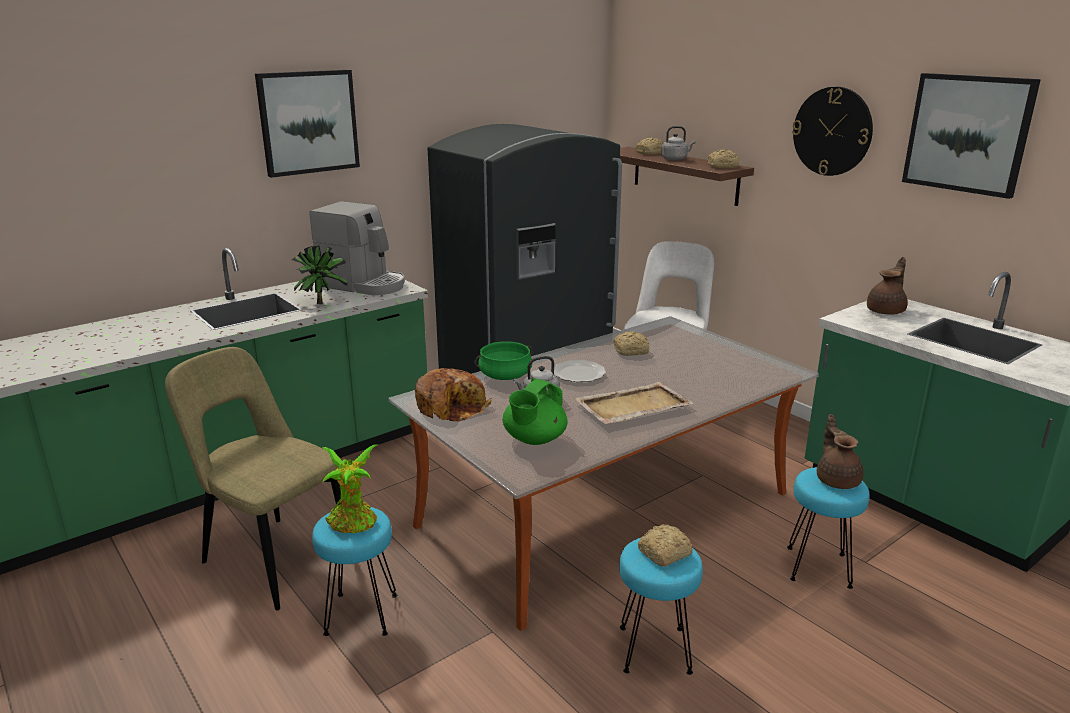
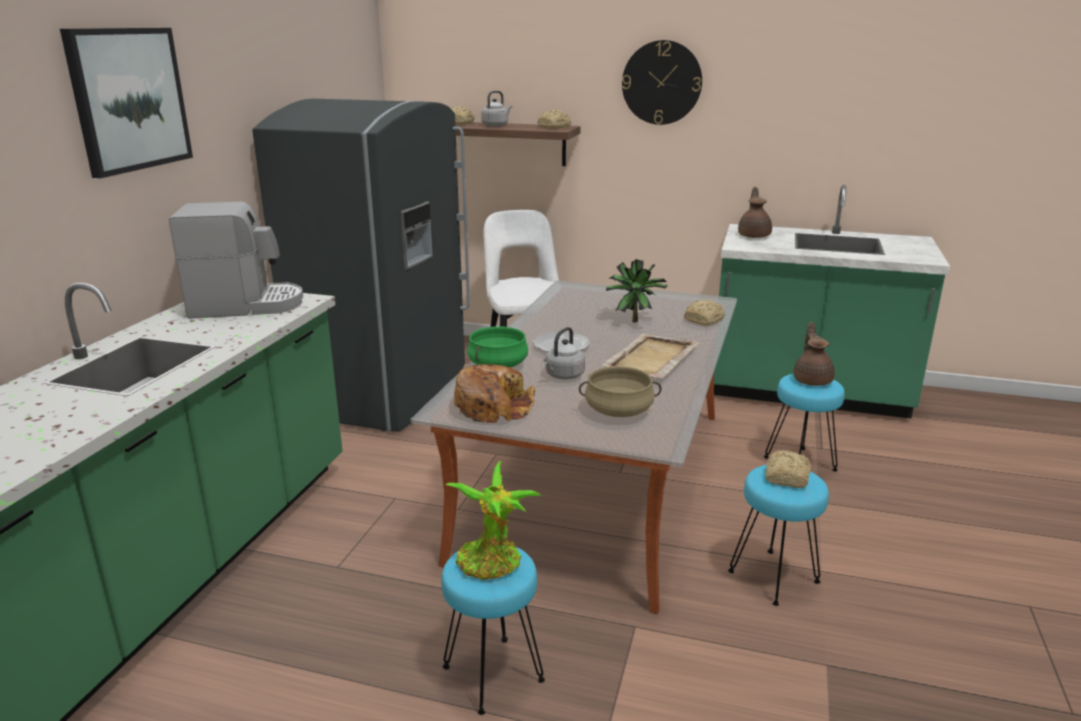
camera: 35 degrees left, 0 degrees up
beige chair [165,347,341,610] -> none
potted plant [292,245,348,304] -> potted plant moved to [606,259,667,322]
green teapot [503,378,567,445] -> beige cooking pot [579,366,662,417]
bread [614,331,649,356] -> bread moved to [684,300,725,326]
brown teapot [817,414,864,489] -> brown teapot turned 45 degrees clockwise [794,322,835,386]
picture [902,73,1041,199] -> none

